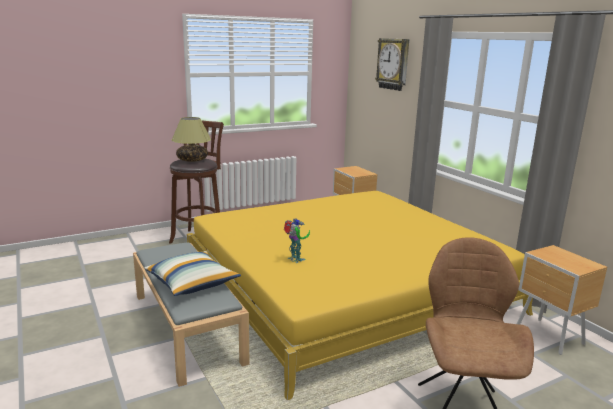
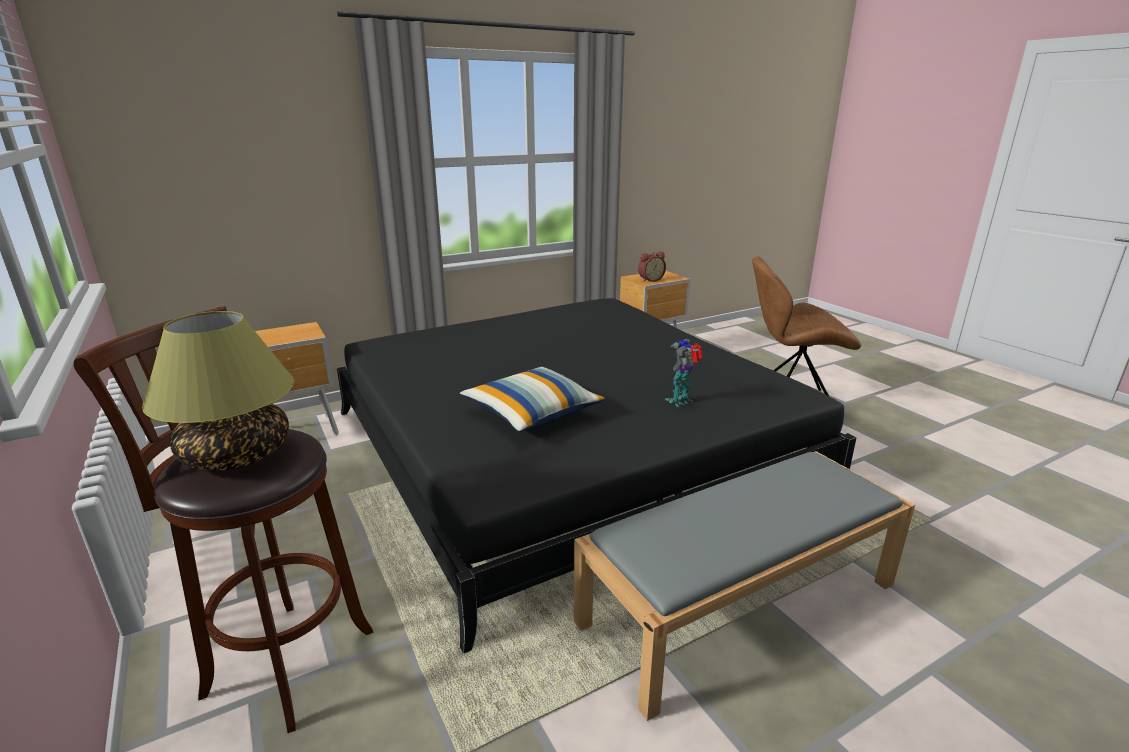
camera: 90 degrees left, 5 degrees up
pillow [144,251,241,296] -> pillow moved to [460,367,606,432]
yellow bed [187,191,533,400] -> black bed [337,298,856,654]
wall clock [375,38,409,91] -> none
none -> alarm clock [638,252,666,282]

